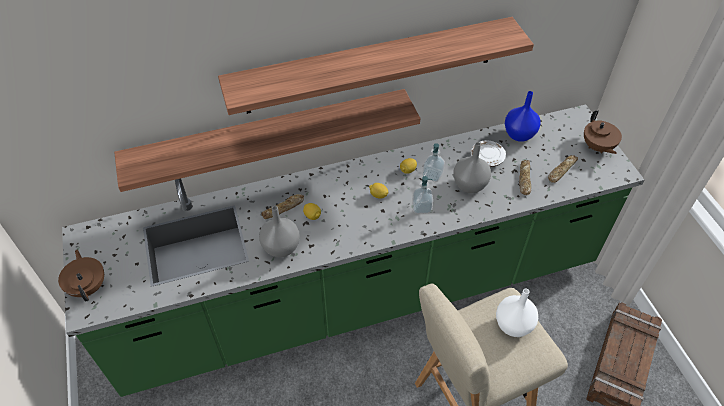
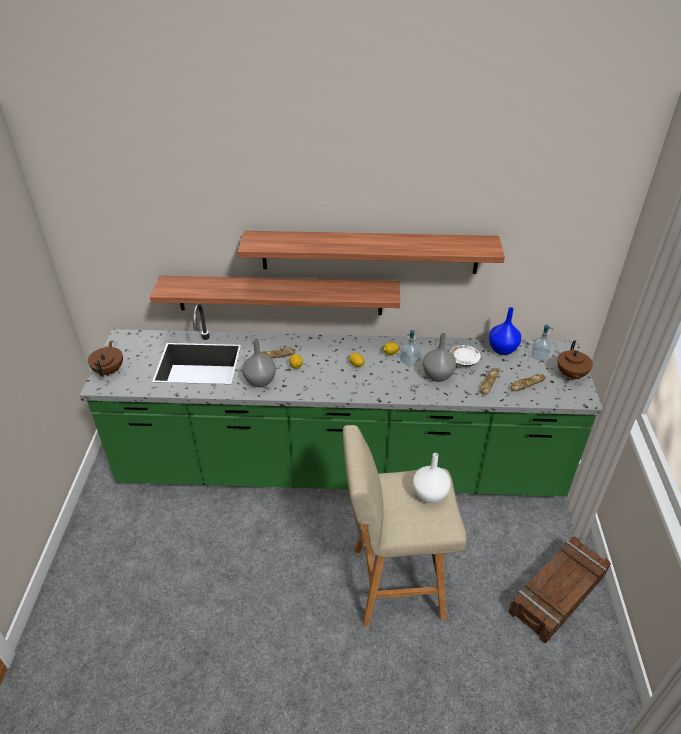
camera: 20 degrees right, 10 degrees down
soap dispenser [412,176,433,214] -> soap dispenser moved to [531,325,553,361]

